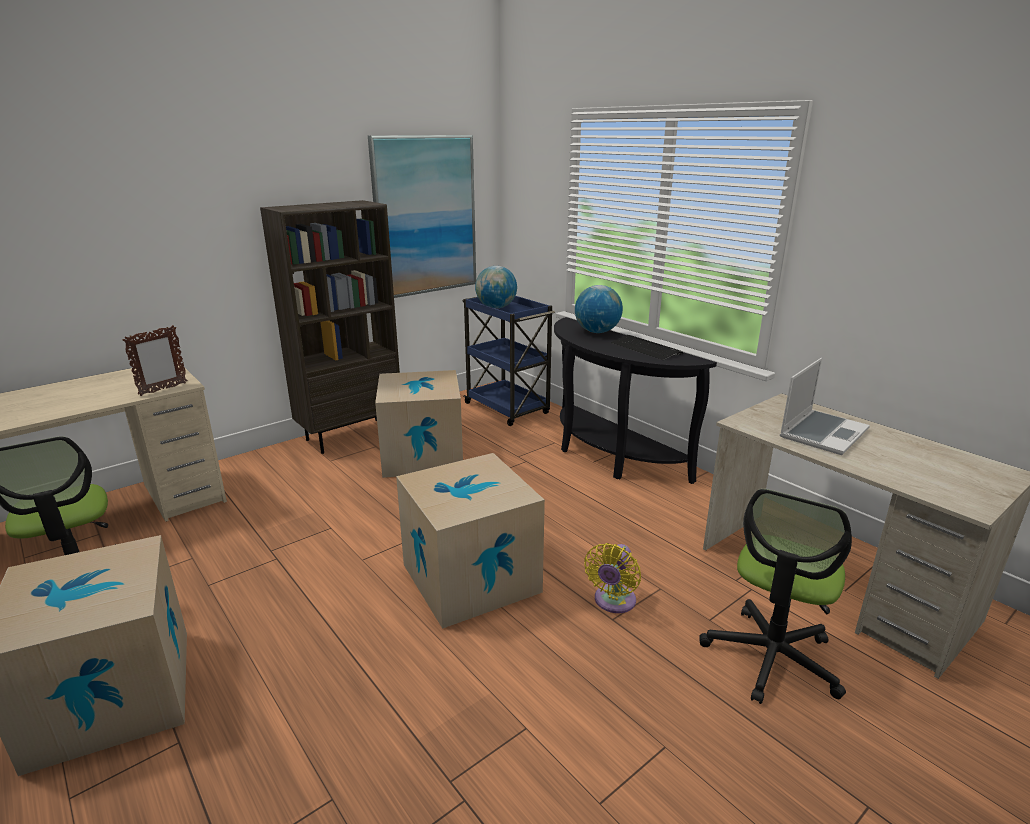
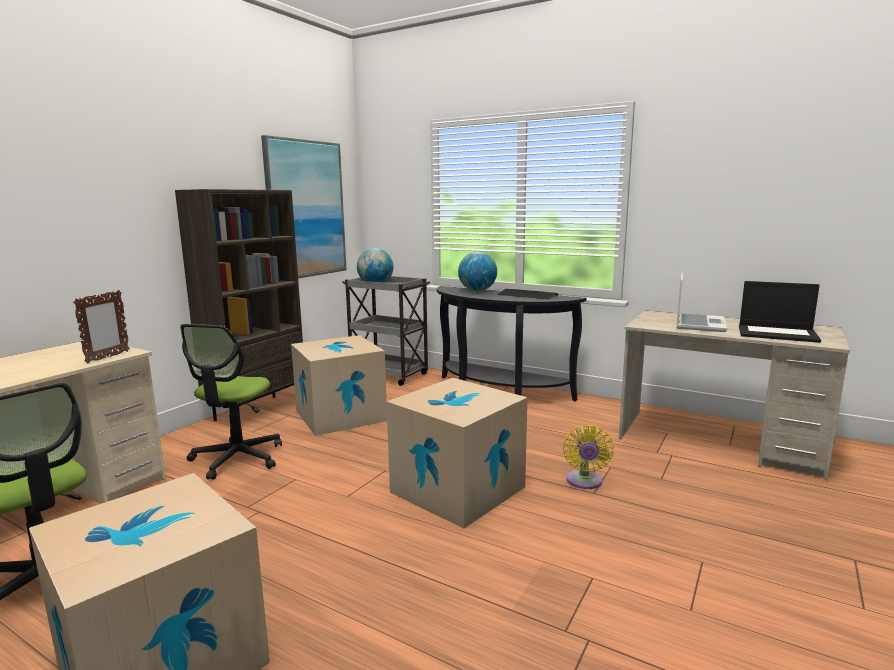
camera: 20 degrees left, 10 degrees down
blue cart [463,296,555,426] -> grey cart [342,276,430,386]
office chair [699,489,852,704] -> office chair moved to [180,324,282,480]
none -> laptop [739,281,821,343]

